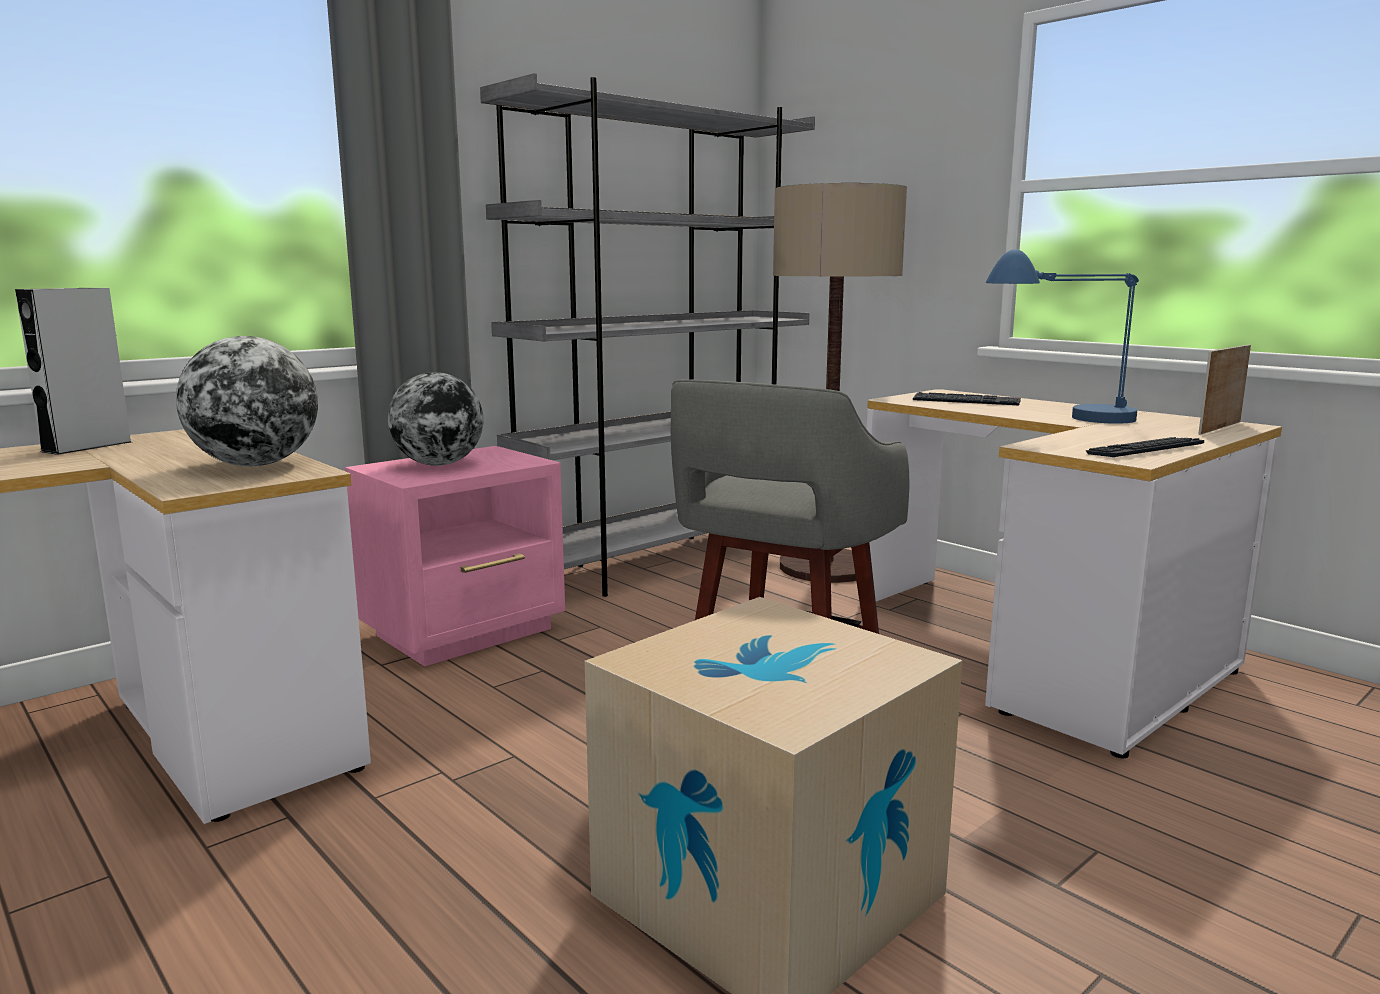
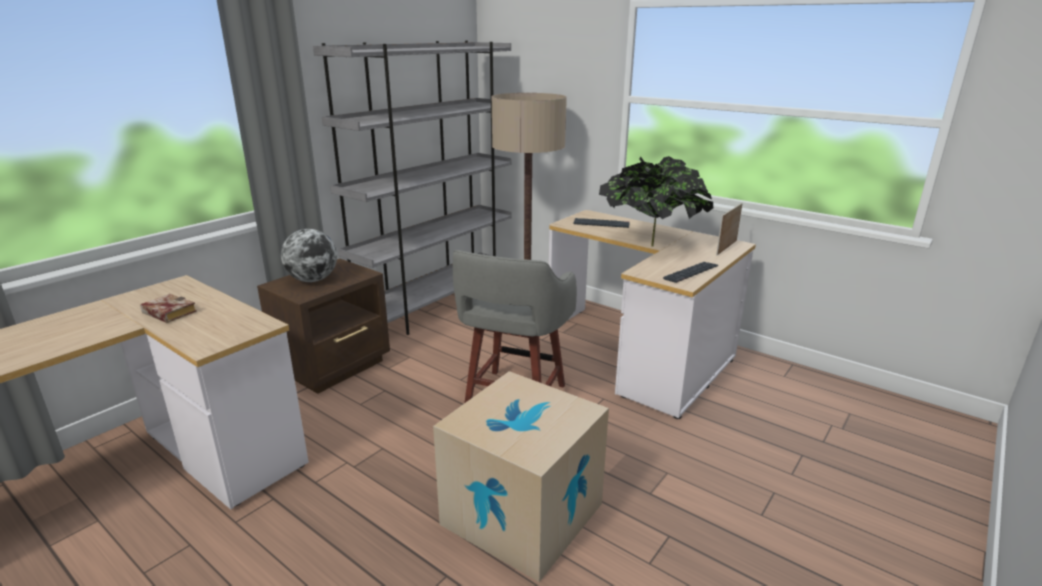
camera: 10 degrees left, 10 degrees up
grey speaker [15,288,131,455] -> none
globe [176,336,318,466] -> none
pink nightstand [345,446,565,666] -> brown nightstand [257,259,390,394]
blue table lamp [986,249,1139,424] -> potted plant [599,156,713,247]
none -> book [140,294,197,323]

